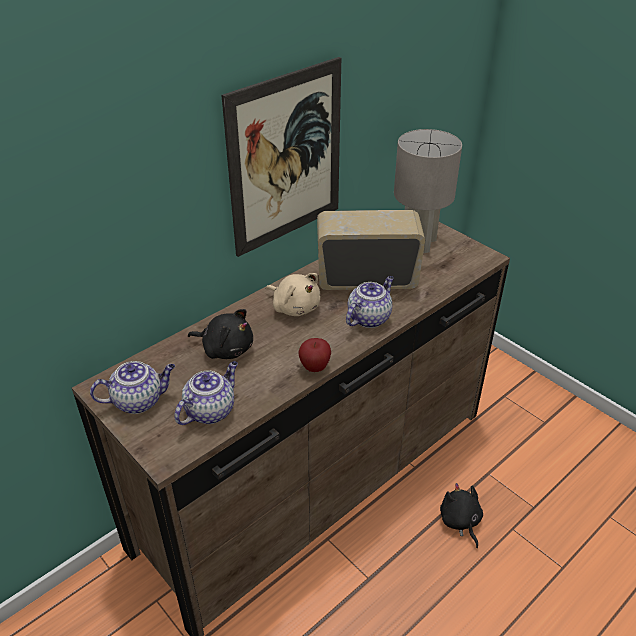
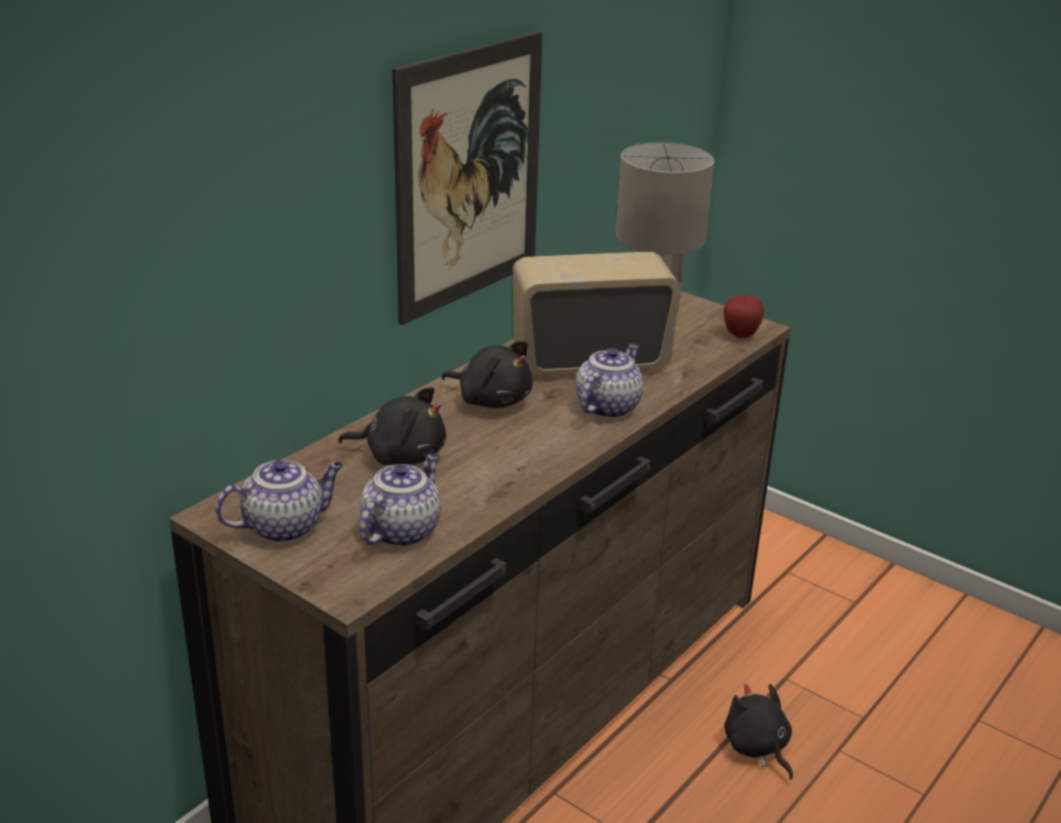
camera: 10 degrees left, 10 degrees down
beige plush toy [266,273,321,316] -> black plush toy [442,341,533,408]
apple [298,338,331,372] -> apple moved to [724,295,764,338]

